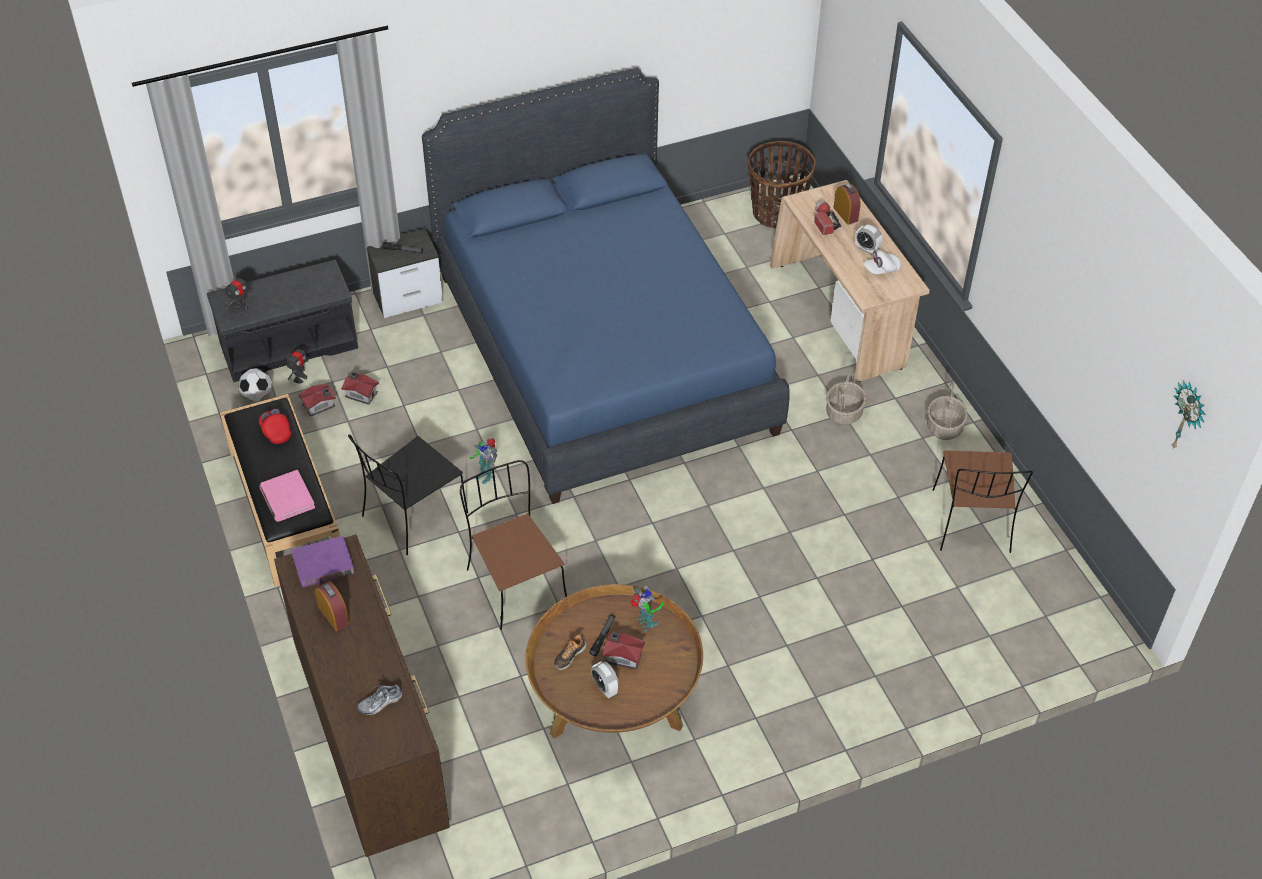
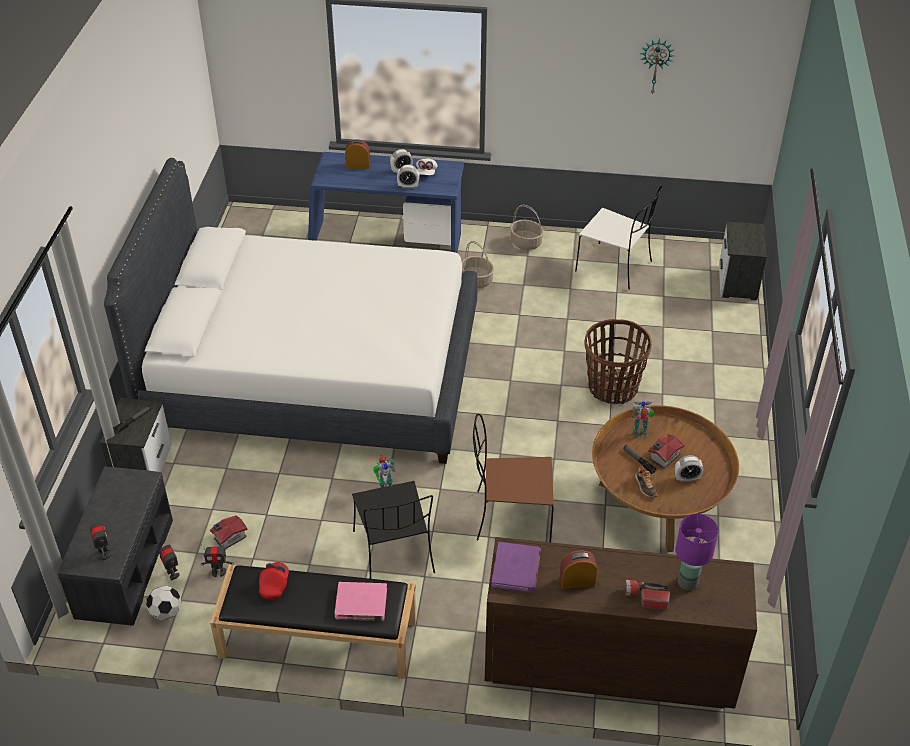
camera: 60 degrees left, 5 degrees down
red cap [259,409,291,444] -> red cap turned 105 degrees clockwise [259,562,289,600]
toy house [298,383,336,417] -> toy robot [201,545,234,577]
shoe [357,685,402,715] -> purple table lamp [676,514,719,591]
blue bed [422,68,790,504] -> white bed [104,158,478,464]
basket [748,141,816,228] -> basket moved to [584,319,652,404]
beige desk [770,180,930,382] -> blue desk [308,152,464,253]
flashlight [814,201,842,235] -> flashlight moved to [625,580,670,610]
brown chair [933,451,1033,553] -> white chair [575,186,663,290]
wall clock [1171,380,1206,448] -> wall clock moved to [640,39,674,95]
none -> alarm clock [397,165,419,189]
none -> nightstand [719,221,767,300]

